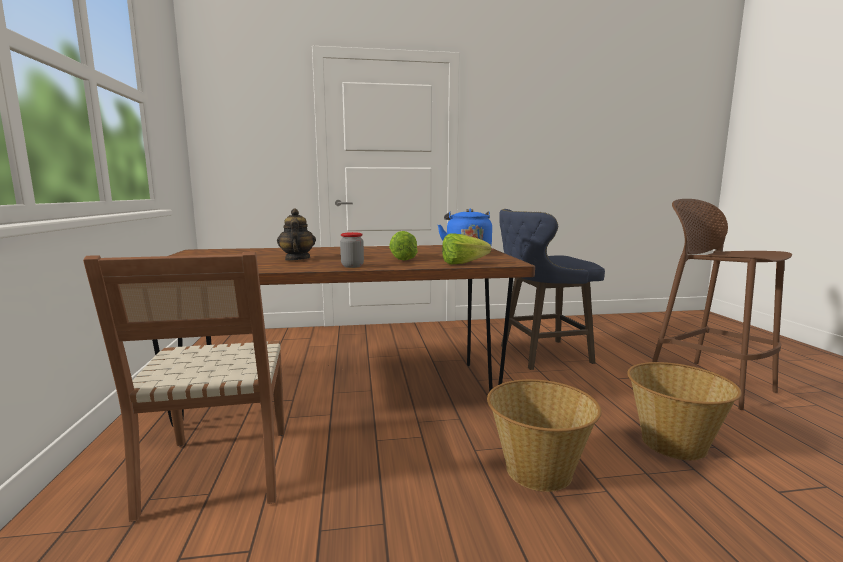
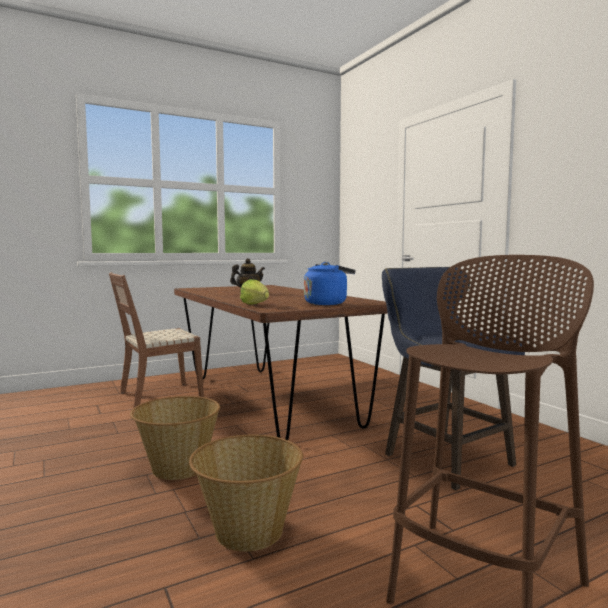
camera: 70 degrees right, 5 degrees down
jar [340,232,364,268] -> none
lettuce [389,231,418,260] -> none

